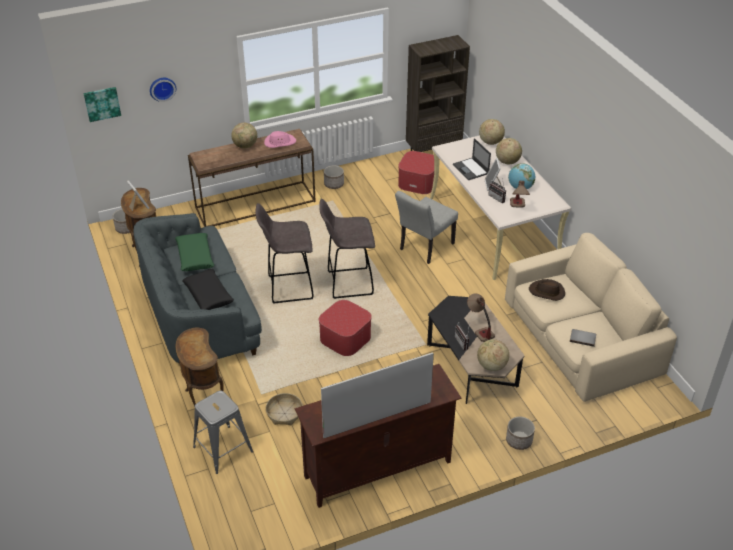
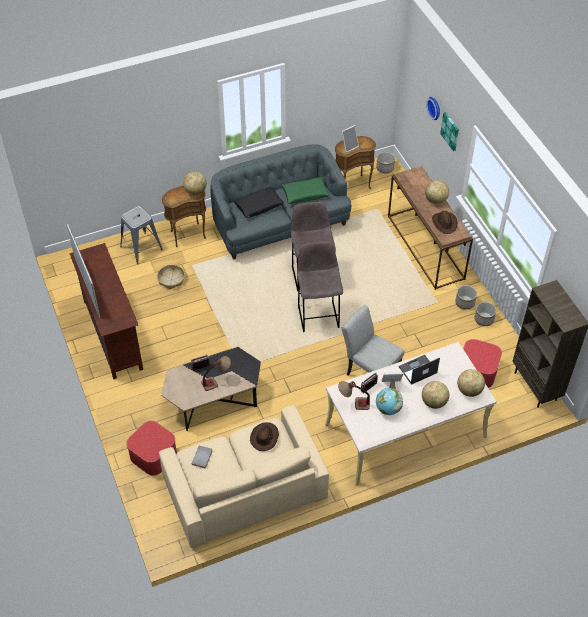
camera: 90 degrees right, 10 degrees up
picture [83,87,121,122] -> picture moved to [440,112,459,151]
pink hat [264,131,296,148] -> brown hat [432,211,458,234]
ottoman [319,300,372,356] -> ottoman moved to [126,421,177,476]
globe [477,339,509,371] -> globe moved to [183,171,207,195]
planter [506,417,535,450] -> planter moved to [474,302,496,326]

